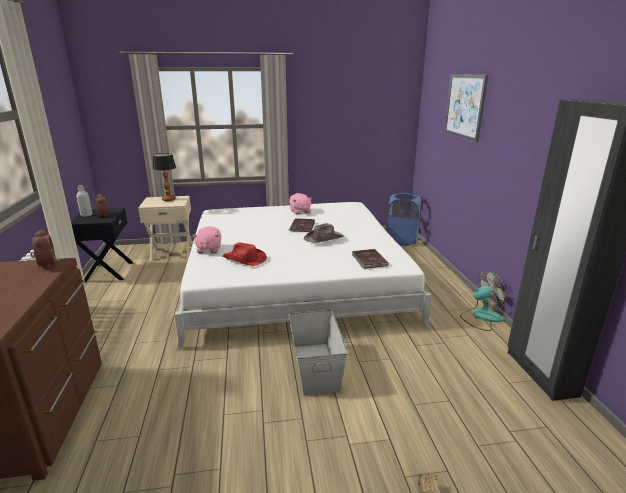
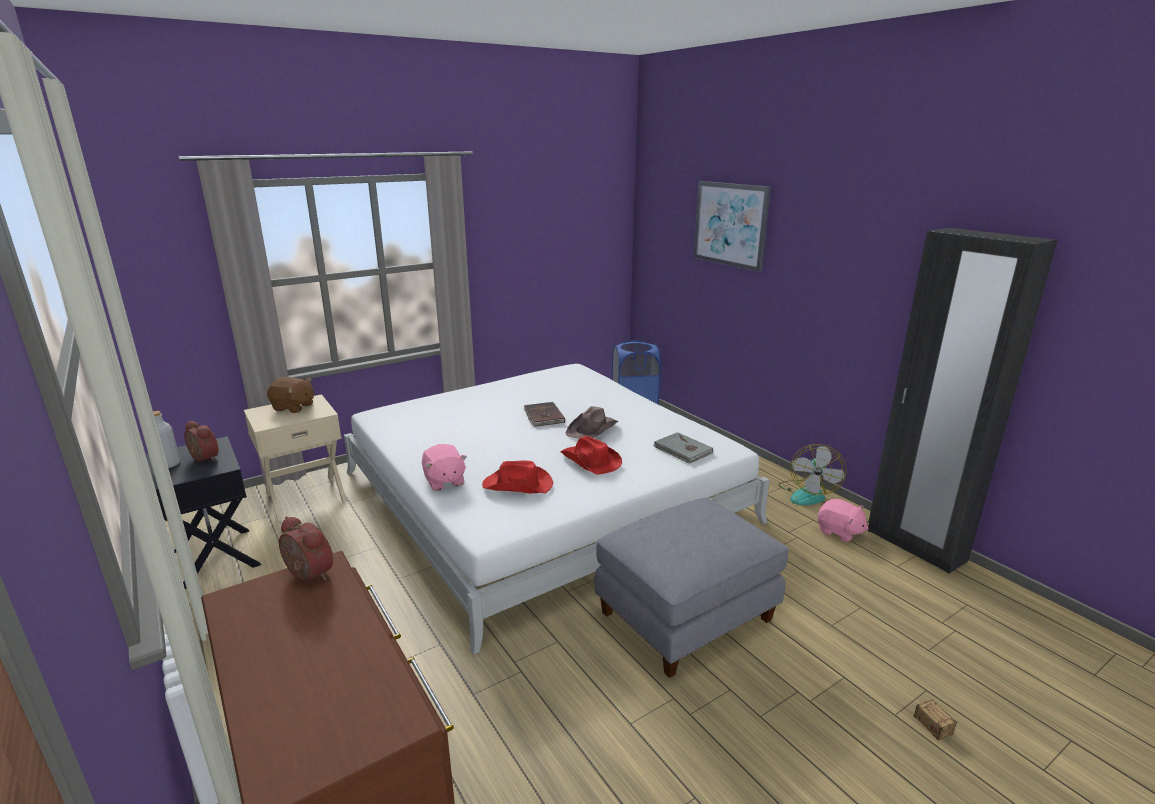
camera: 25 degrees left, 0 degrees up
table lamp [153,153,176,201] -> brown plush toy [267,377,314,413]
grey storage box [288,310,348,395] -> grey ottoman [594,498,789,678]
pink plush toy [289,193,312,215] -> pink plush toy moved to [818,499,868,542]
brown book [352,249,388,269] -> grey book [654,432,713,464]
fan [460,271,507,331] -> fan turned 150 degrees clockwise [778,444,847,505]
none -> red hat [561,436,622,475]

